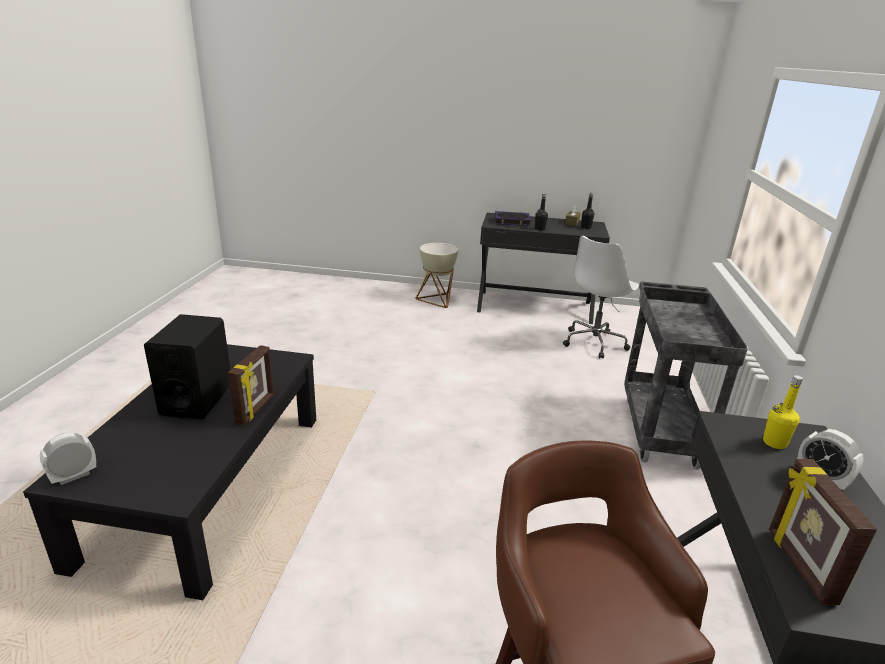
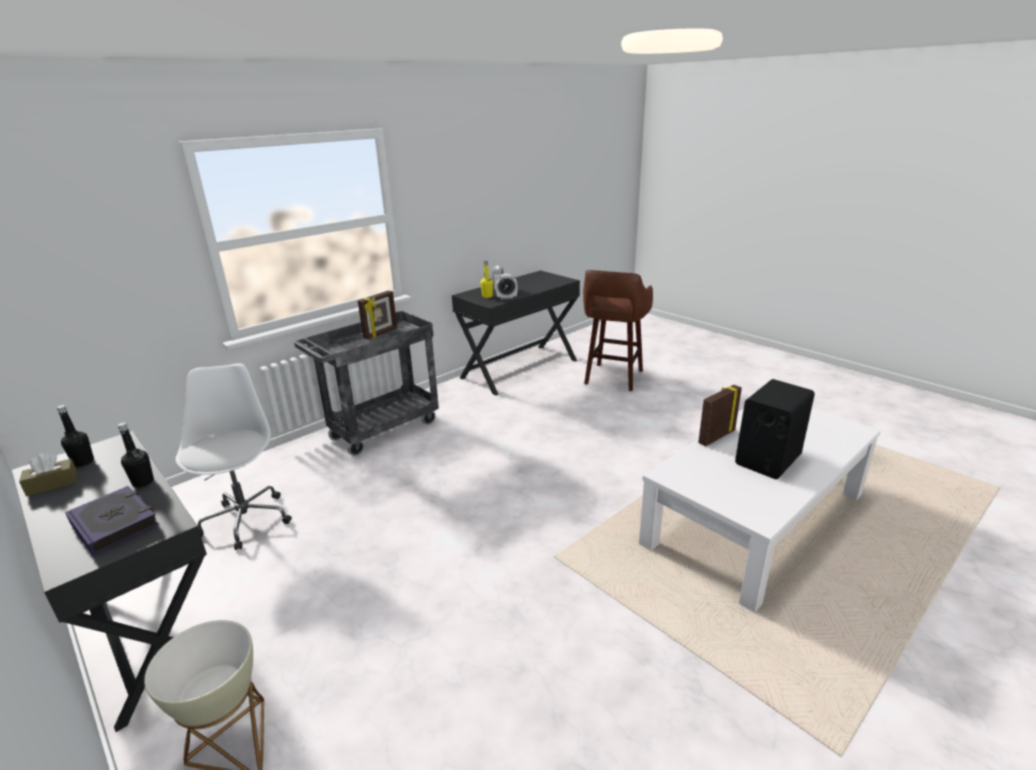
camera: 140 degrees left, 0 degrees up
black coffee table [23,344,316,600] -> white coffee table [639,408,881,613]
alarm clock [40,433,96,485] -> alarm clock moved to [495,274,518,299]
white office chair [563,236,639,359] -> white office chair turned 90 degrees counterclockwise [176,363,292,550]
picture frame [769,459,877,605] -> picture frame moved to [358,290,397,339]

